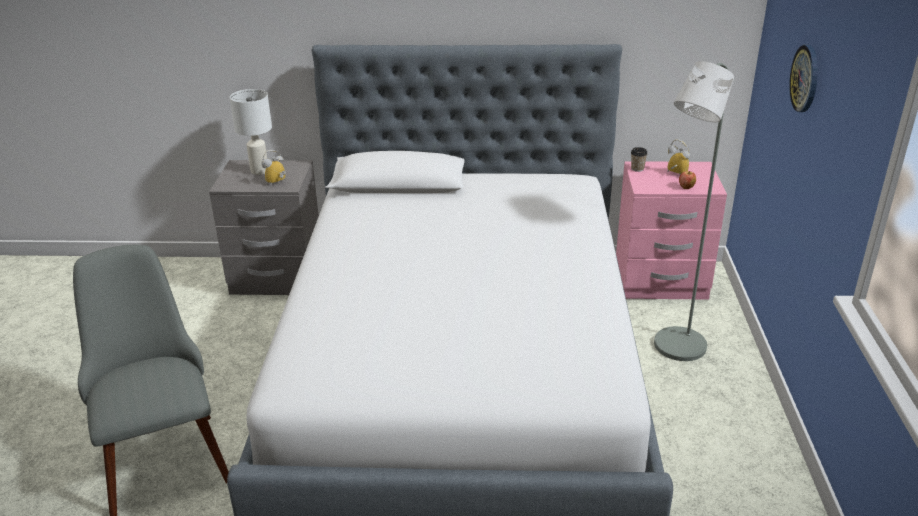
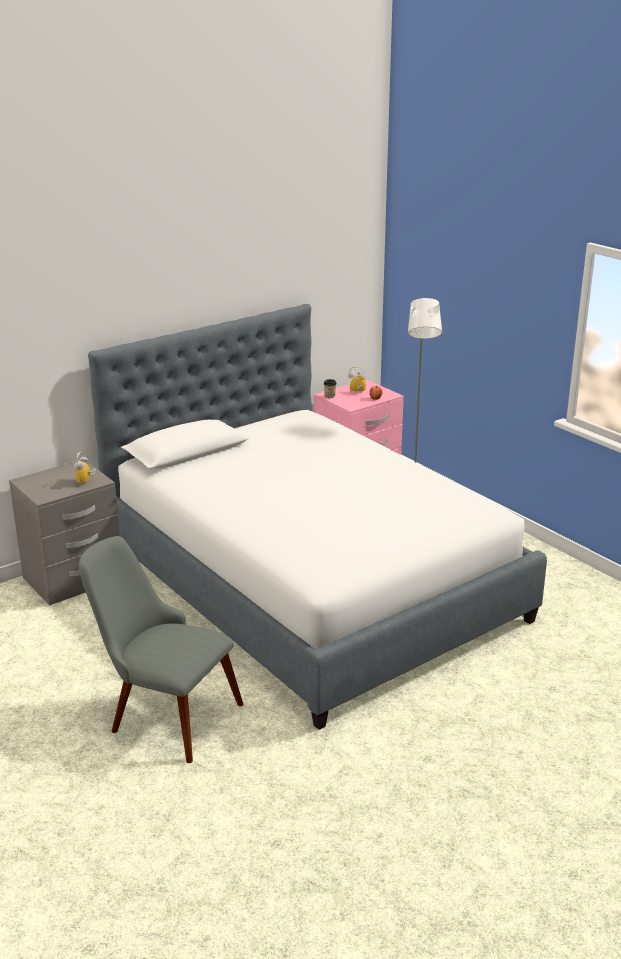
camera: 40 degrees left, 5 degrees down
white table lamp [230,89,272,175] -> none
wall clock [789,45,818,112] -> none

